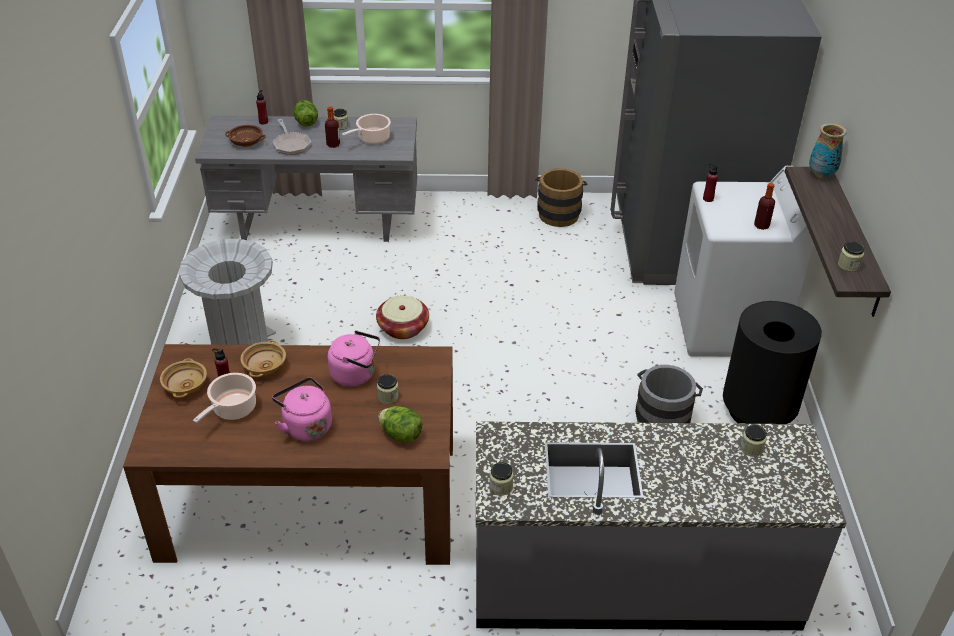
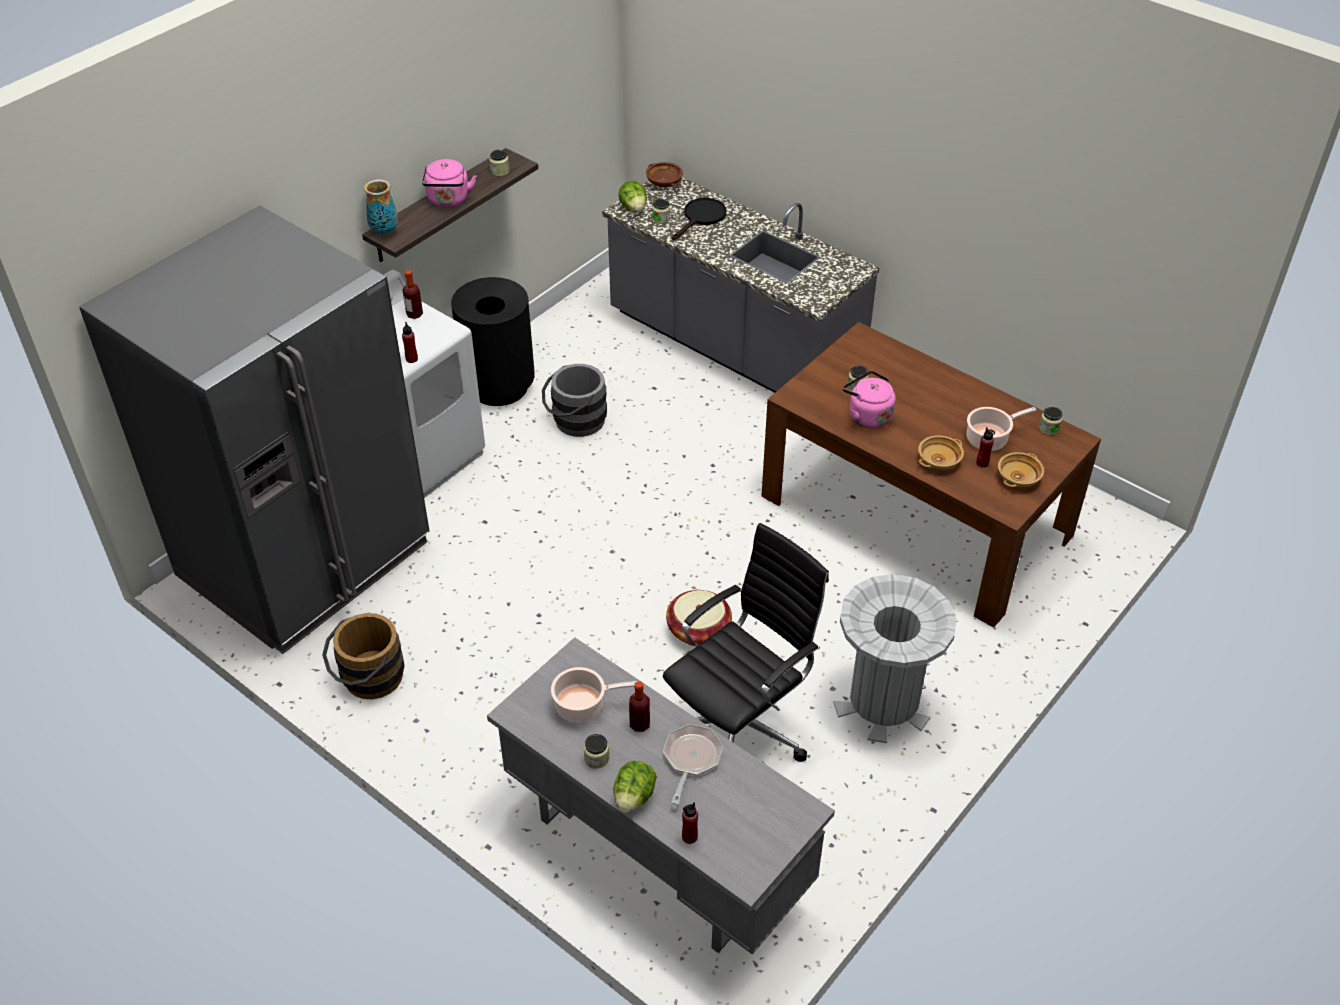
camera: 140 degrees left, 5 degrees up
brown bowl [225,125,266,147] -> brown bowl moved to [646,162,683,187]
pink kettle [272,377,332,441] -> pink kettle moved to [422,159,477,207]
lettuce [378,406,422,443] -> lettuce moved to [618,181,647,212]
jar [489,462,514,496] -> jar moved to [1039,407,1063,435]
none -> black office chair [663,523,829,762]
none -> black frying pan [672,198,727,240]

